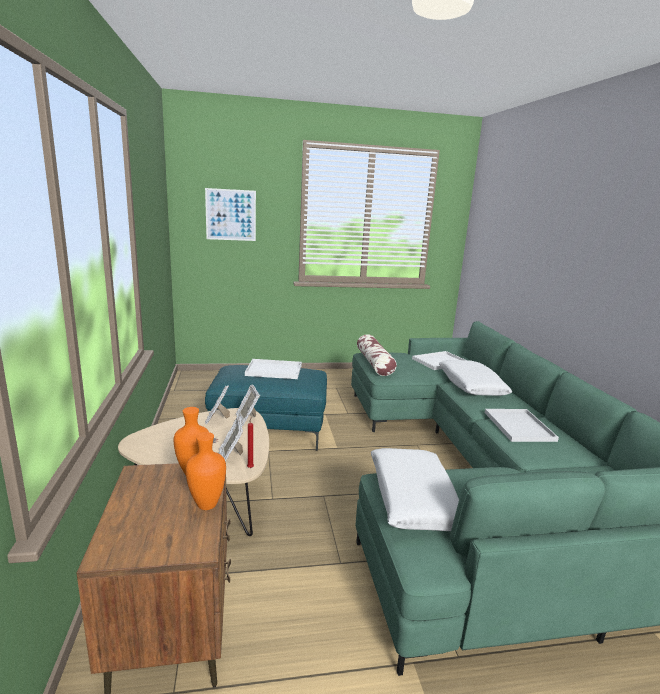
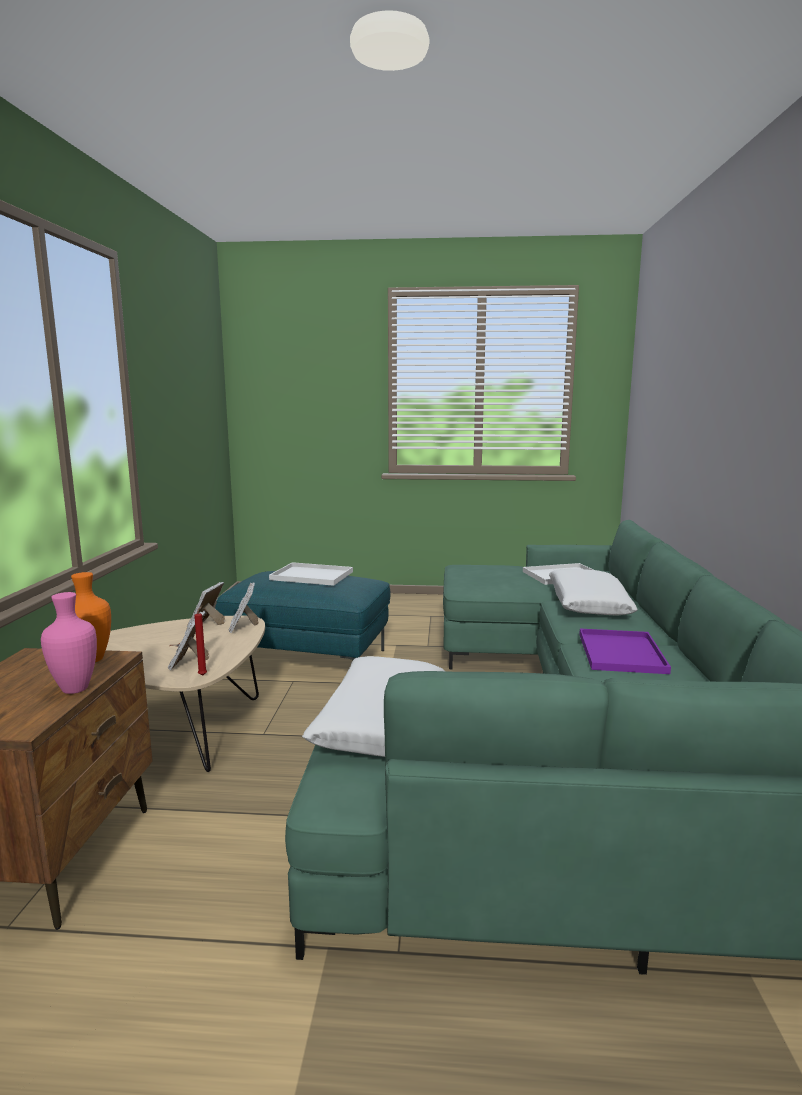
camera: 15 degrees right, 5 degrees down
orange vase [186,432,226,510] -> pink vase [41,592,97,694]
picture [205,188,256,241] -> none
pillow [357,334,397,376] -> none
white tray [485,409,559,442] -> purple tray [579,629,671,674]

